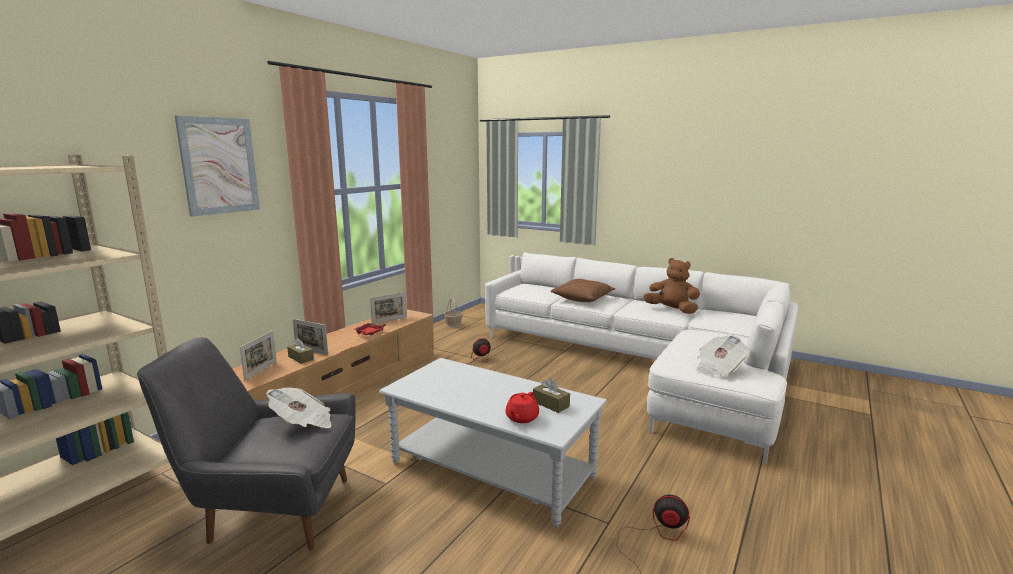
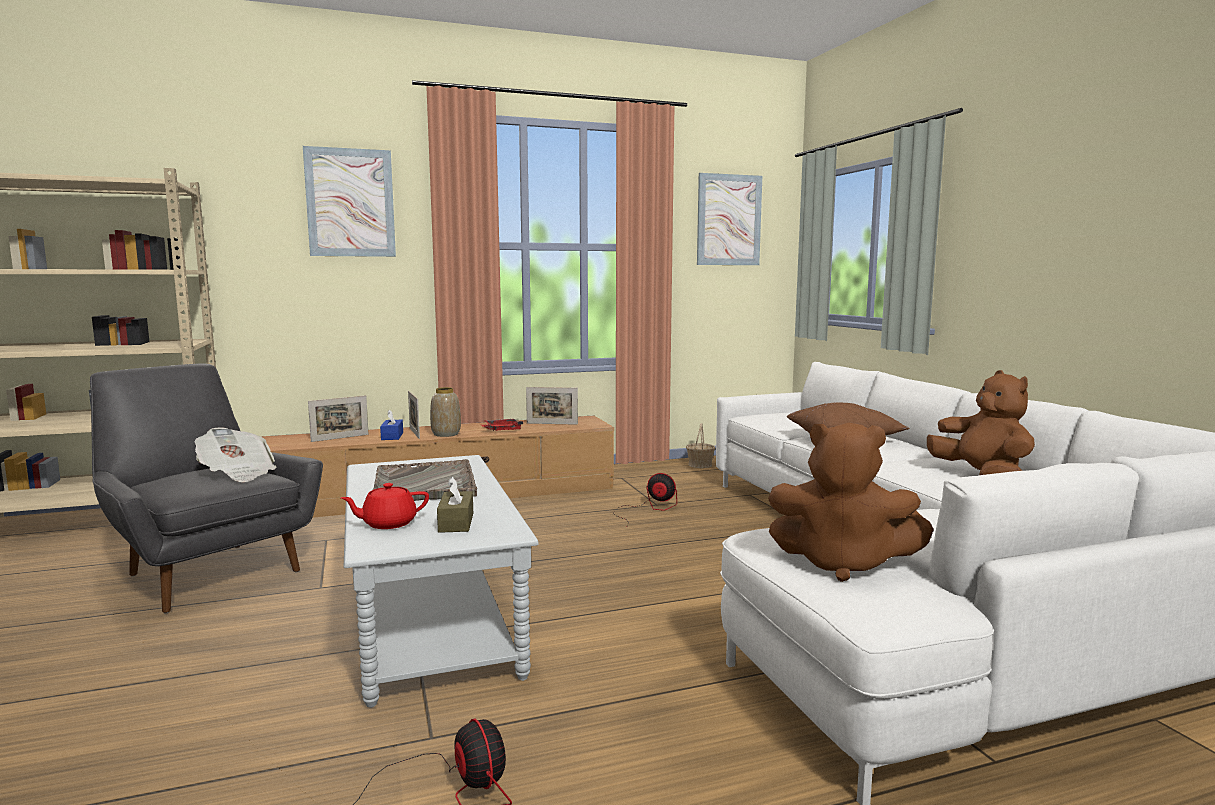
camera: 40 degrees right, 5 degrees down
brown tissue box [287,338,314,364] -> blue tissue box [380,409,403,440]
newspaper [696,335,750,376] -> brown plush toy [768,423,934,582]
none -> grey tray [373,459,477,501]
none -> vase [430,387,461,437]
none -> picture [697,173,762,265]

